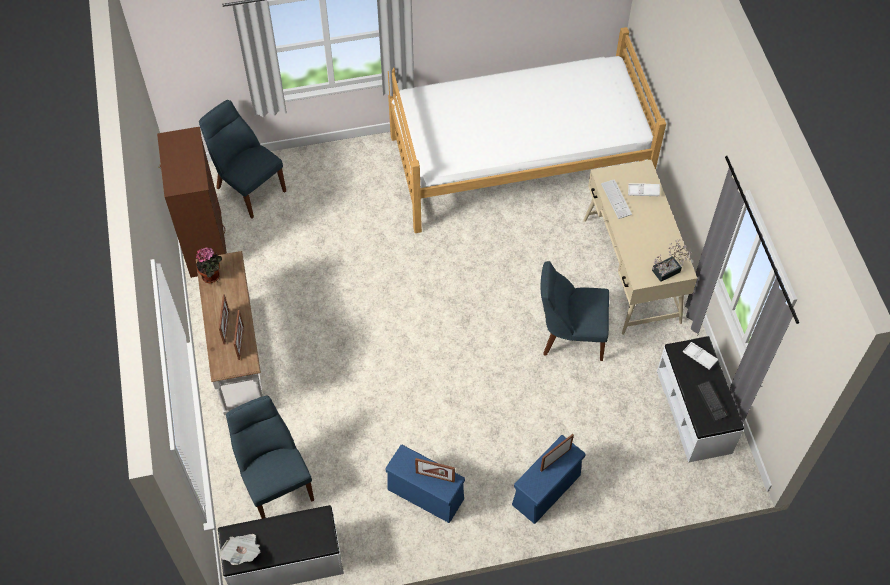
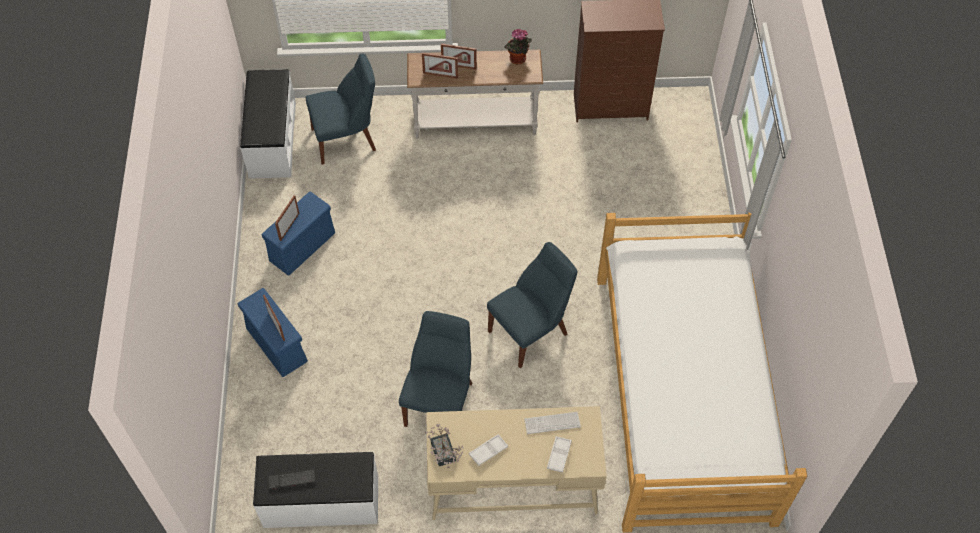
camera: 100 degrees right, 0 degrees up
blue chair [199,100,286,218] -> blue chair moved to [487,242,577,368]
newspaper [219,534,261,565] -> none
white tray [683,342,718,370] -> white tray moved to [469,434,508,466]

